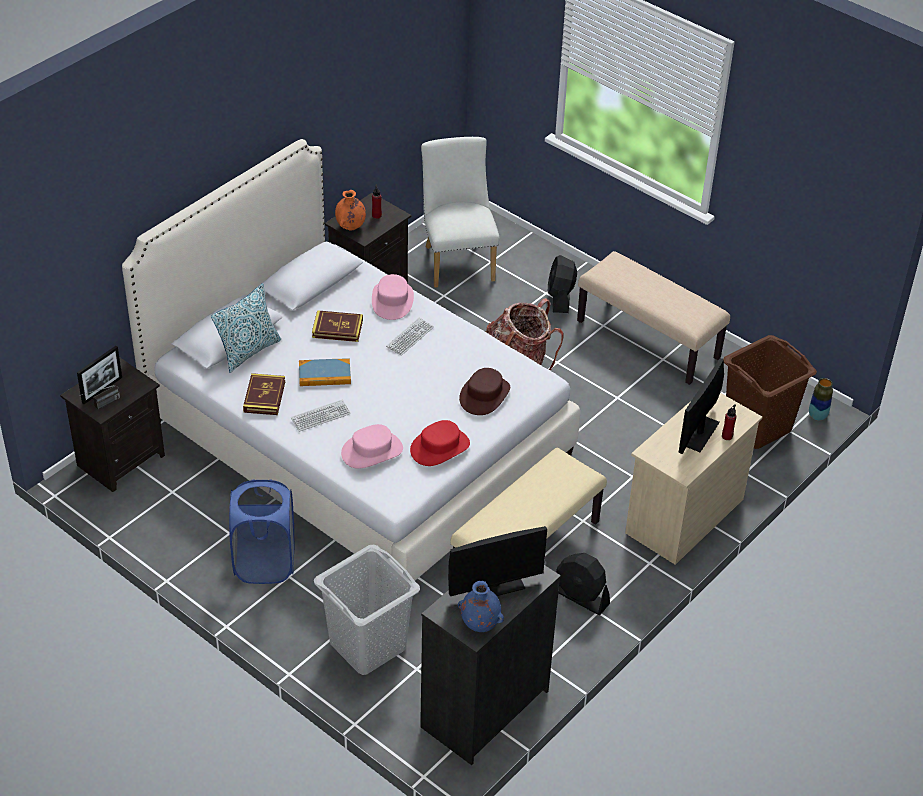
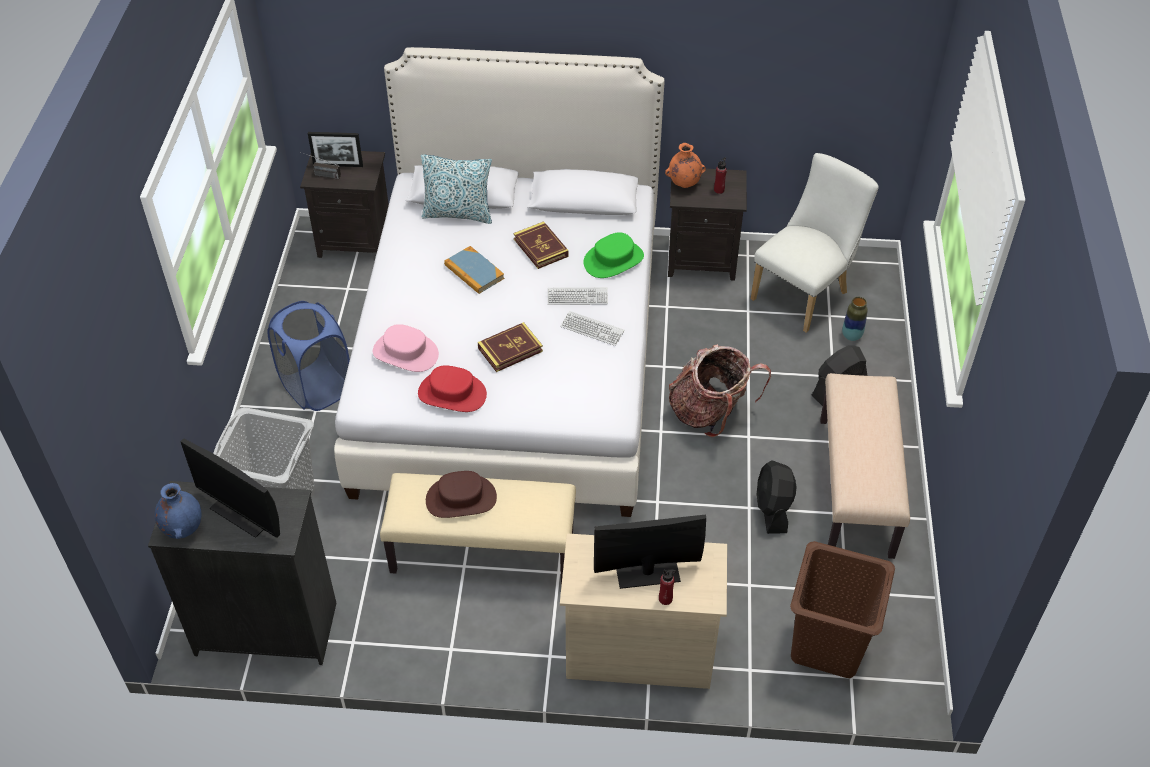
camera: 55 degrees right, 5 degrees up
book [243,373,285,415] -> book moved to [478,322,543,372]
keyboard [291,400,351,432] -> keyboard moved to [560,311,625,346]
pink hat [372,274,414,320] -> green hat [583,232,644,278]
brown hat [459,368,510,415] -> brown hat moved to [426,471,497,518]
black fan [556,553,610,615] -> black fan moved to [757,460,797,534]
vase [809,378,833,421] -> vase moved to [842,297,868,341]

